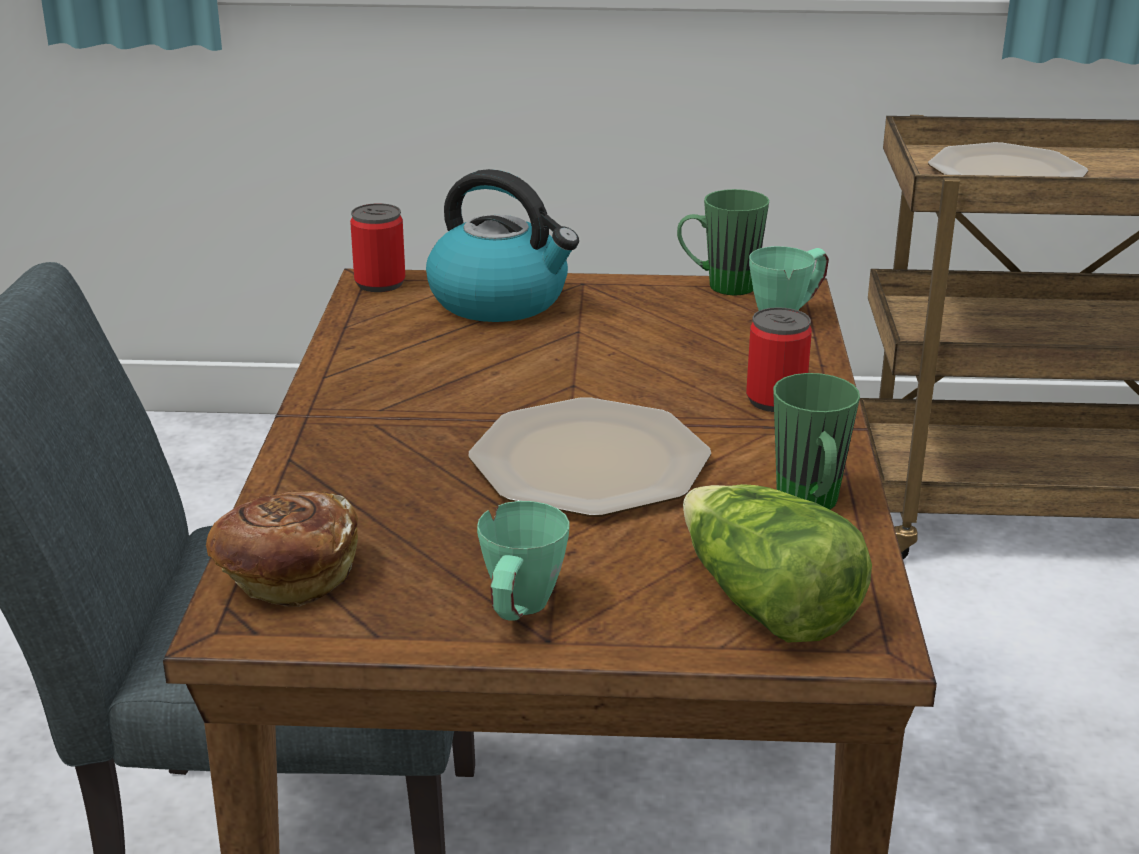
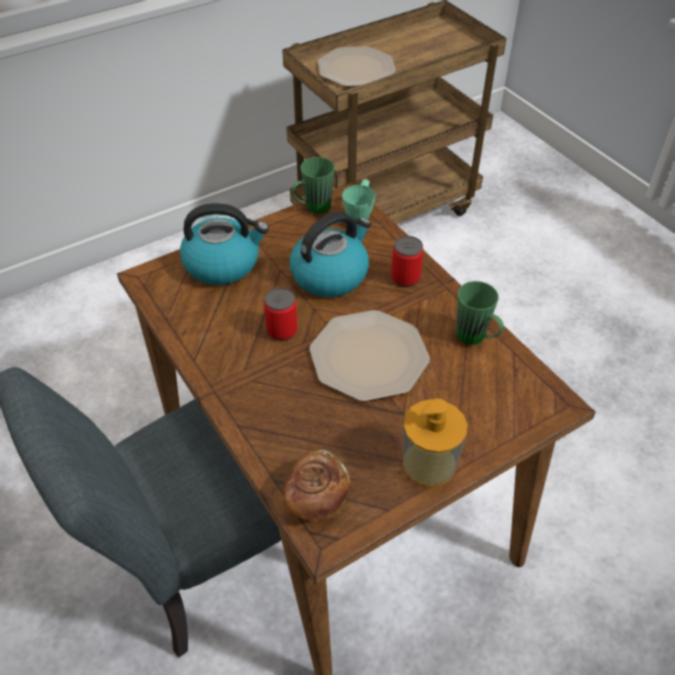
camera: 35 degrees left, 20 degrees up
can [350,203,405,292] -> can moved to [264,287,297,341]
green mug [477,501,569,621] -> soap dispenser [403,398,467,487]
lettuce [683,484,872,643] -> none
none -> kettle [290,212,371,297]

